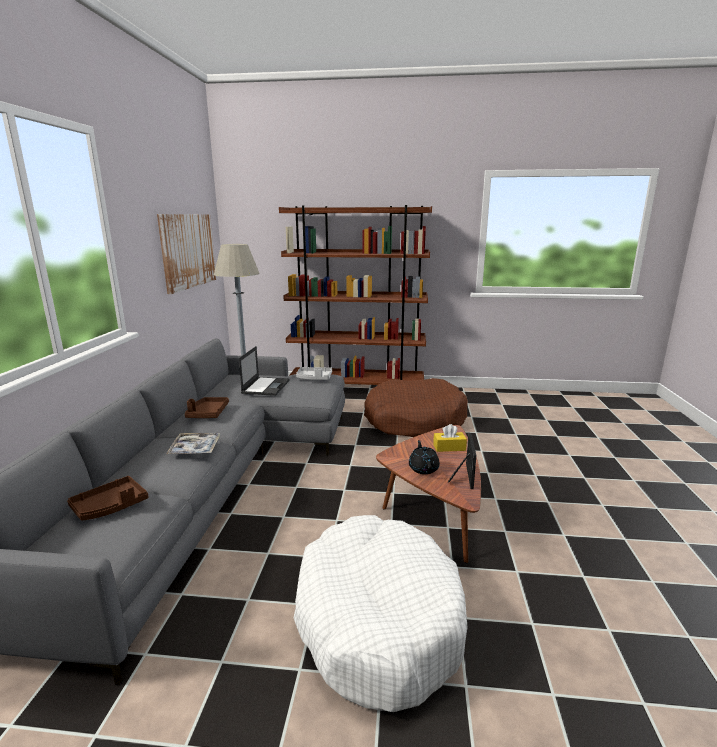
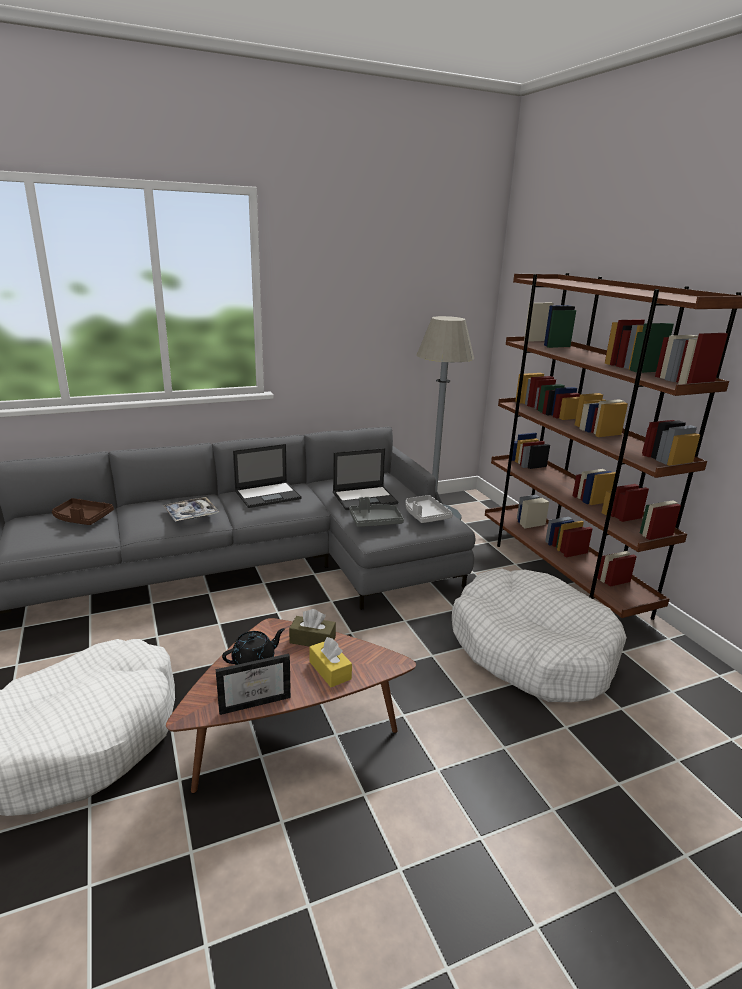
camera: 60 degrees right, 5 degrees up
picture [157,214,216,294] -> none
brown tray [185,397,229,418] -> laptop [233,444,302,508]
brown dog bed [364,378,468,437] -> white dog bed [452,568,627,702]
none -> brown tissue box [289,609,336,647]
none -> grey tray [349,497,404,527]

